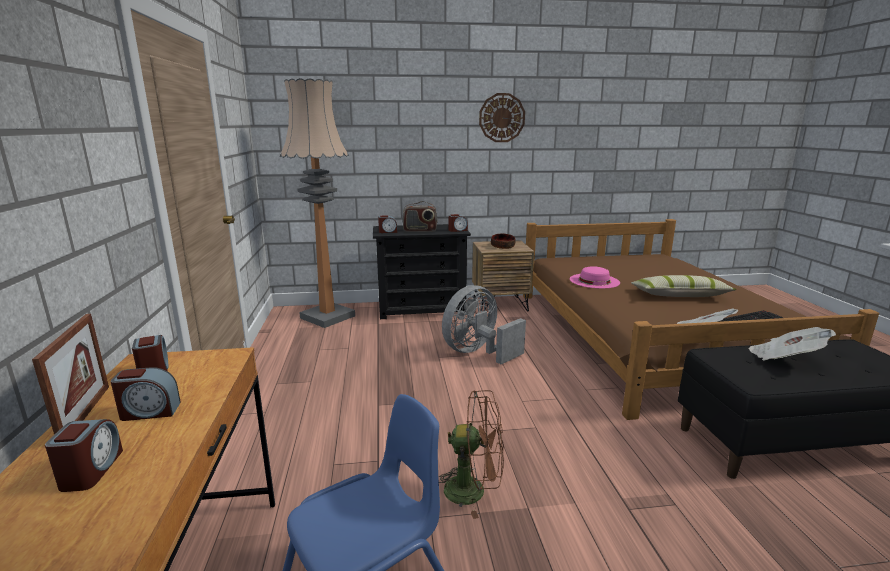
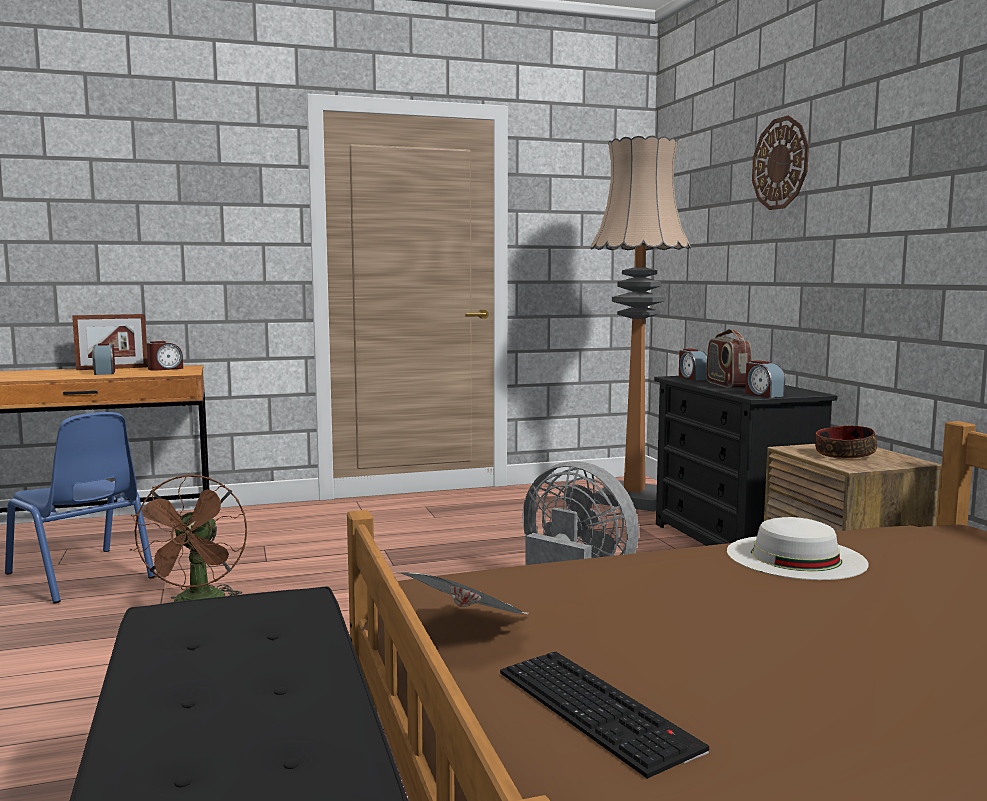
camera: 80 degrees right, 10 degrees down
alarm clock [45,419,123,492] -> none
wall clock [479,93,525,142] -> wall clock moved to [752,115,809,210]
pink hat [570,266,620,289] -> white hat [727,517,869,580]
pillow [631,275,737,297] -> none
newspaper [749,327,836,360] -> none

